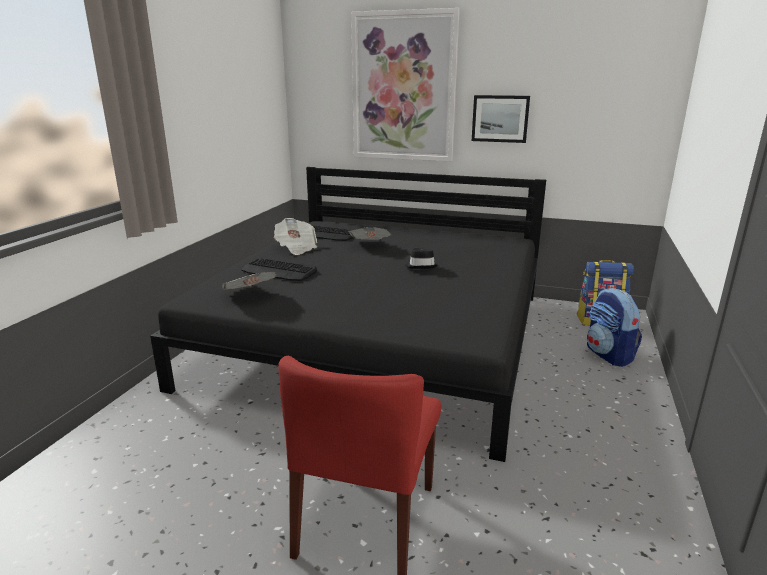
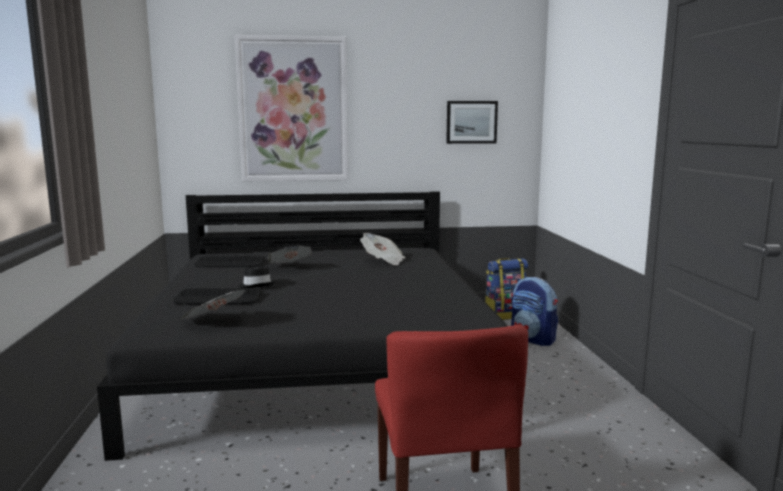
camera: 25 degrees left, 10 degrees down
newspaper [274,218,317,255] -> newspaper moved to [360,233,405,265]
black hat [405,248,438,269] -> black hat moved to [238,266,275,288]
picture [472,95,530,143] -> picture moved to [446,101,498,144]

